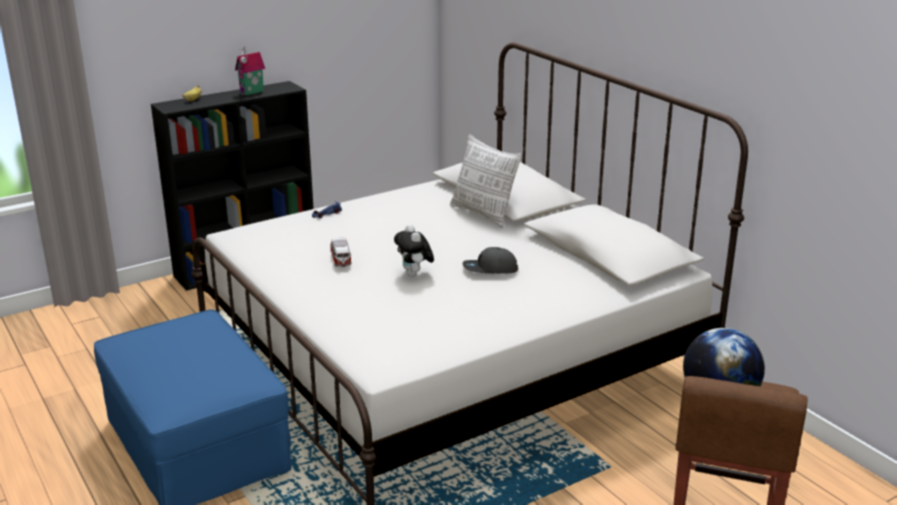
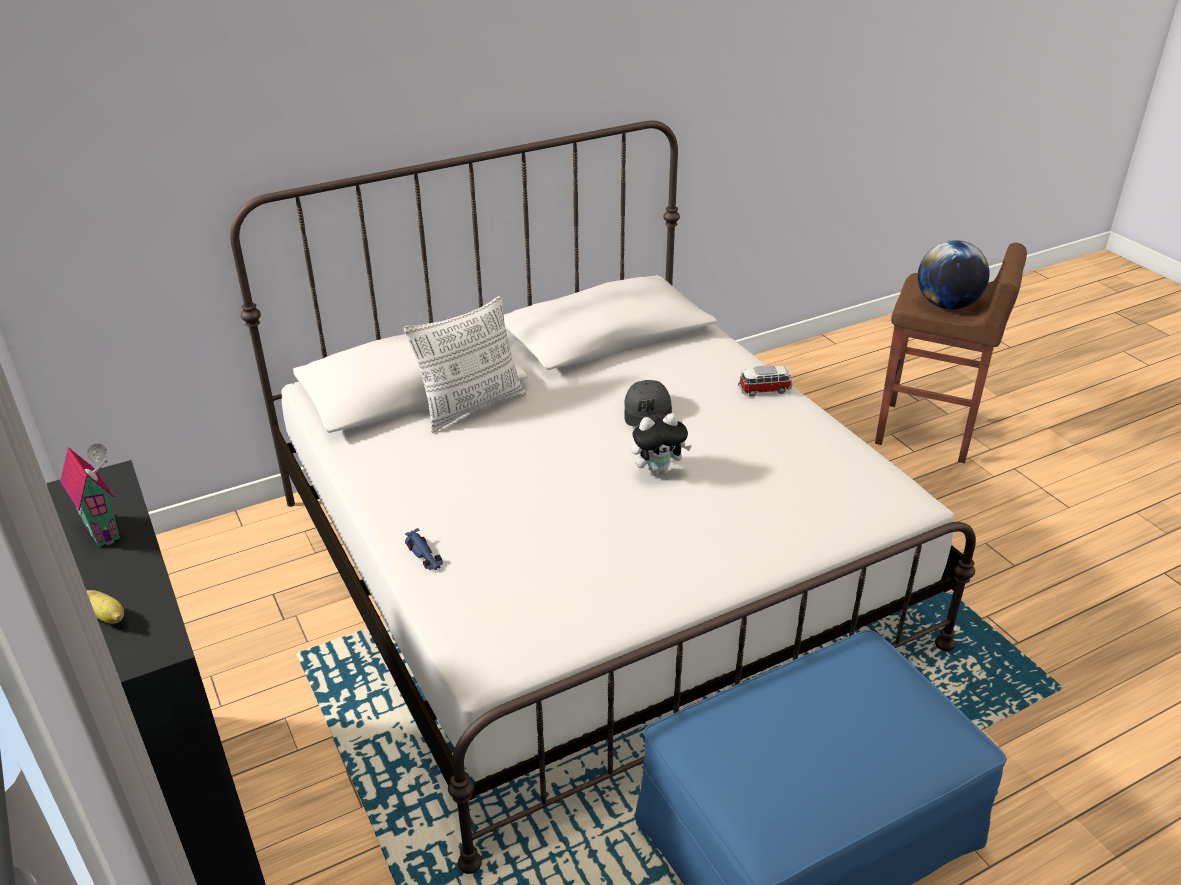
camera: 85 degrees left, 10 degrees up
toy car [330,238,352,267] -> toy car moved to [738,365,792,396]

